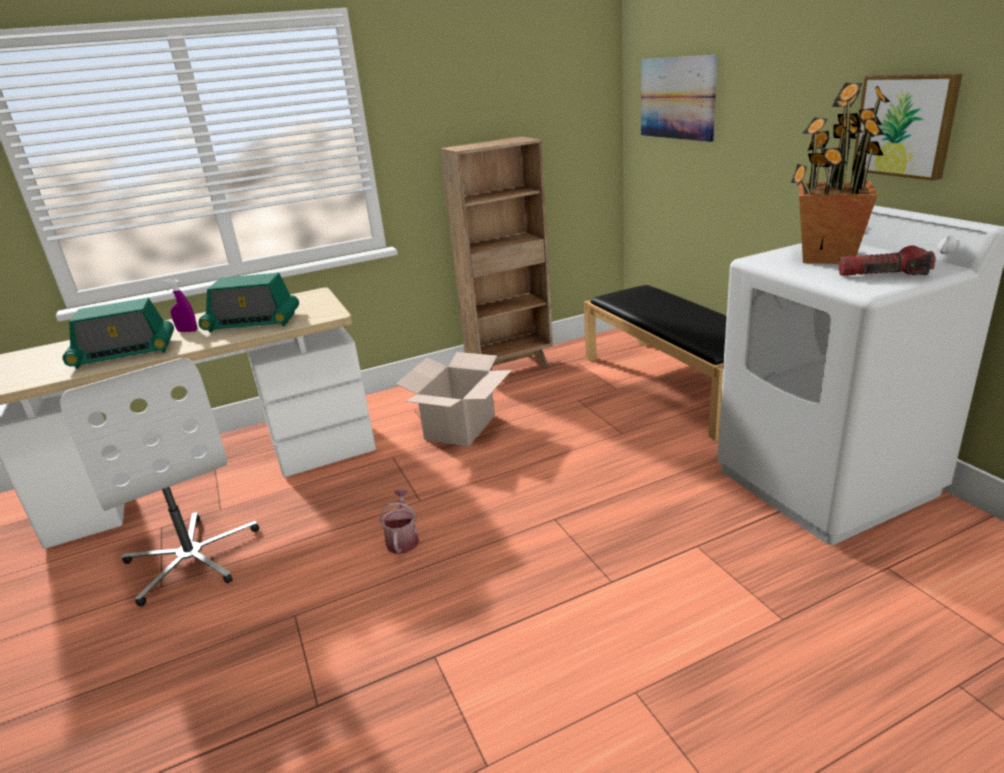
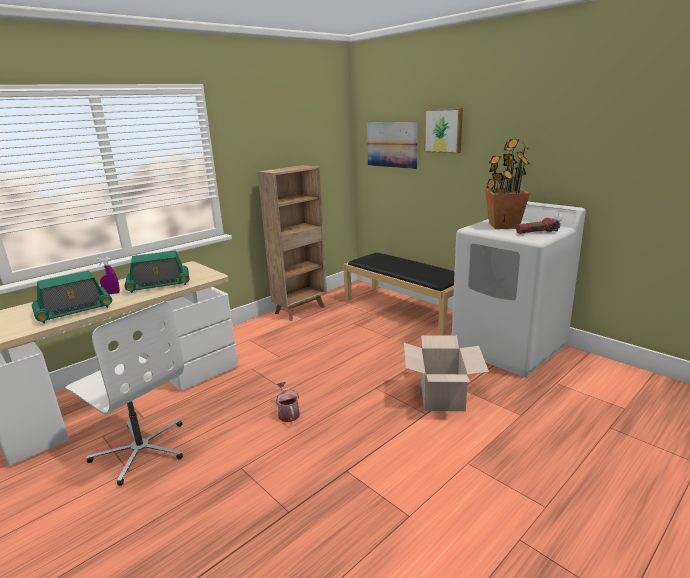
camera: 20 degrees left, 5 degrees down
cardboard box [396,352,512,447] -> cardboard box moved to [404,335,489,411]
picture [852,74,962,181] -> picture moved to [424,108,463,153]

